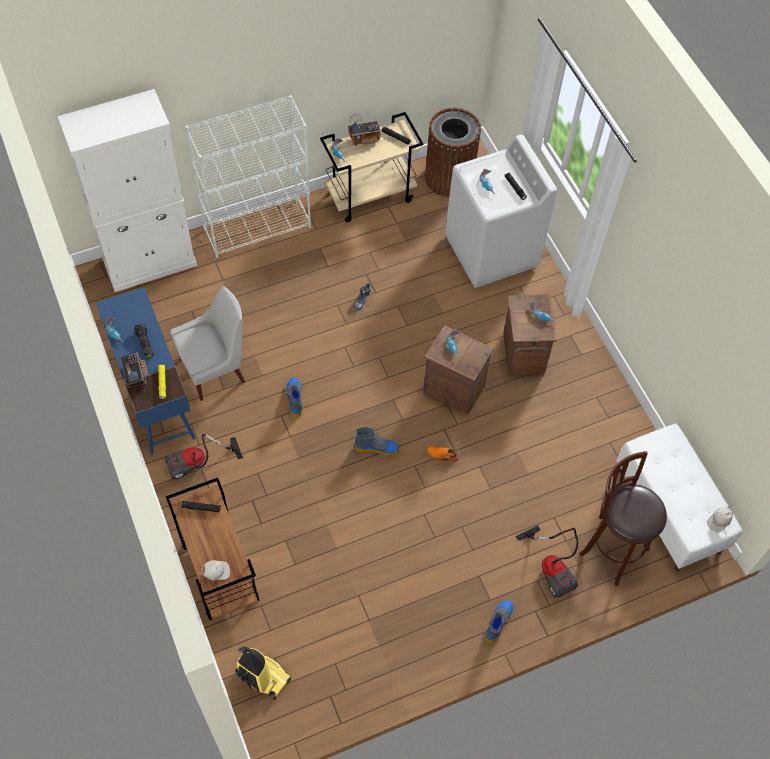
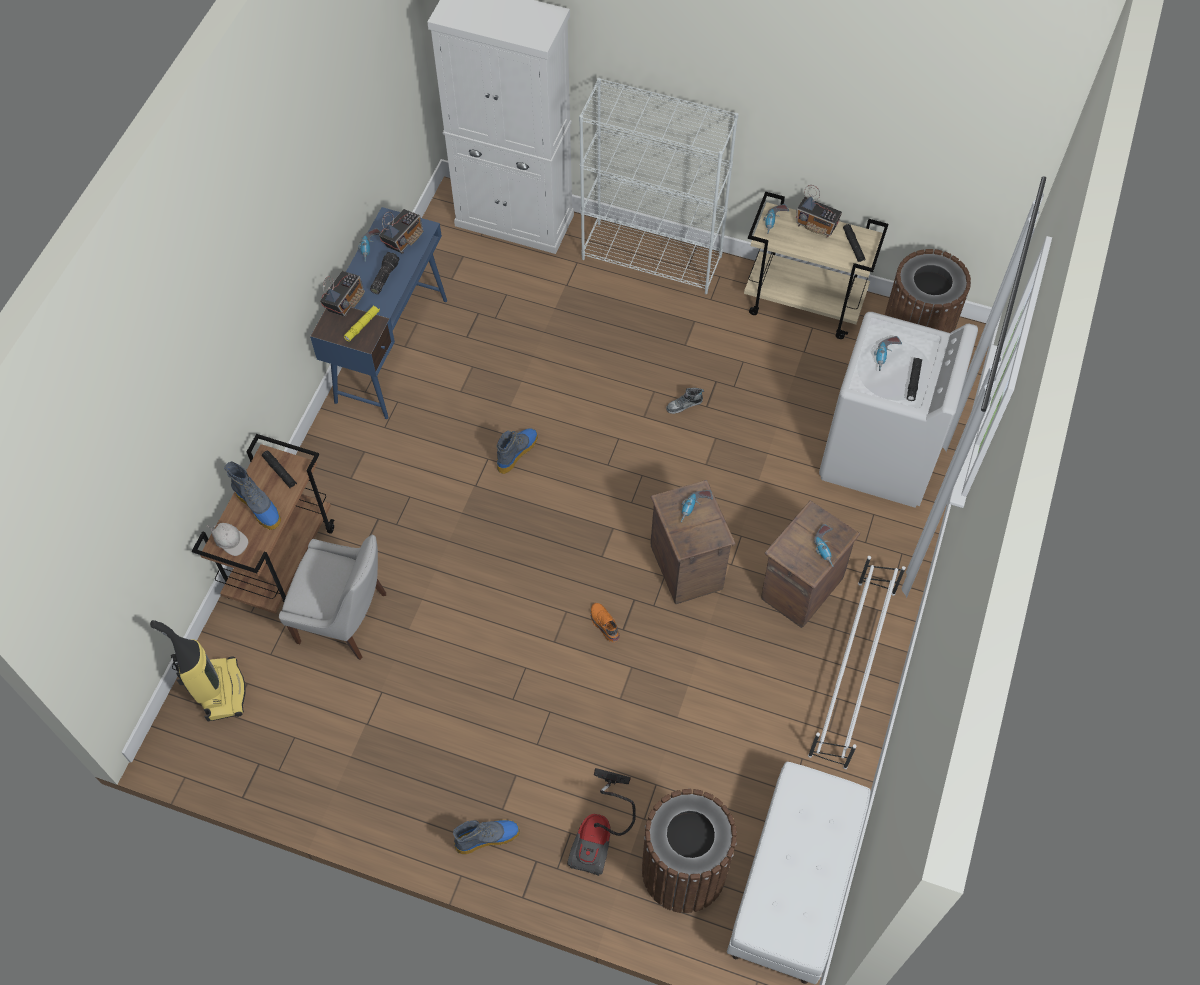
camera: 45 degrees right, 0 degrees up
vacuum cleaner [165,434,243,479] -> none
white chair [170,286,245,401] -> white chair moved to [279,535,386,660]
boot [355,427,399,456] -> boot moved to [224,461,281,530]
brown stool [579,451,667,586] -> brown trash can [642,789,737,913]
white cap [707,504,733,532] -> none
none -> radio [379,209,424,254]
none -> white shoe rack [808,556,906,769]

